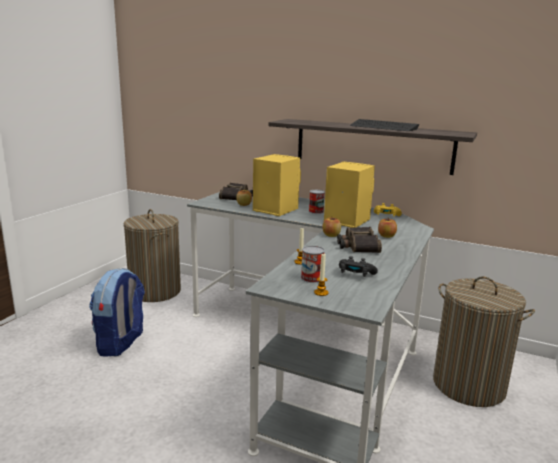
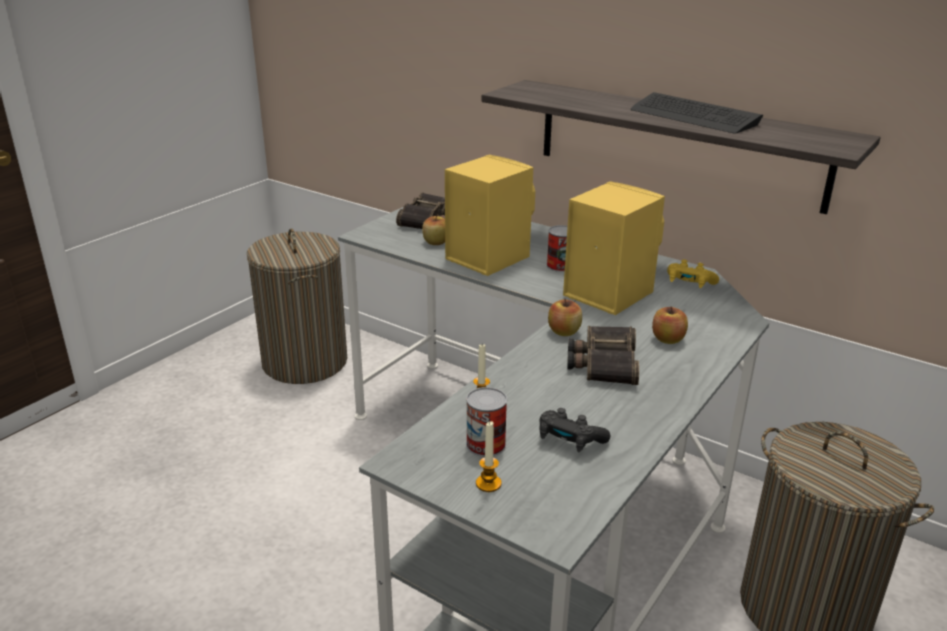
camera: 10 degrees right, 10 degrees up
backpack [89,268,145,357] -> none

